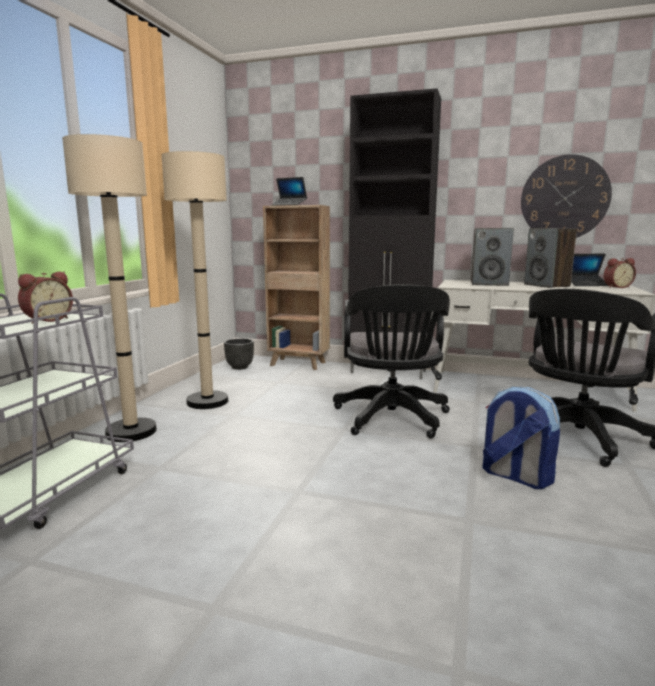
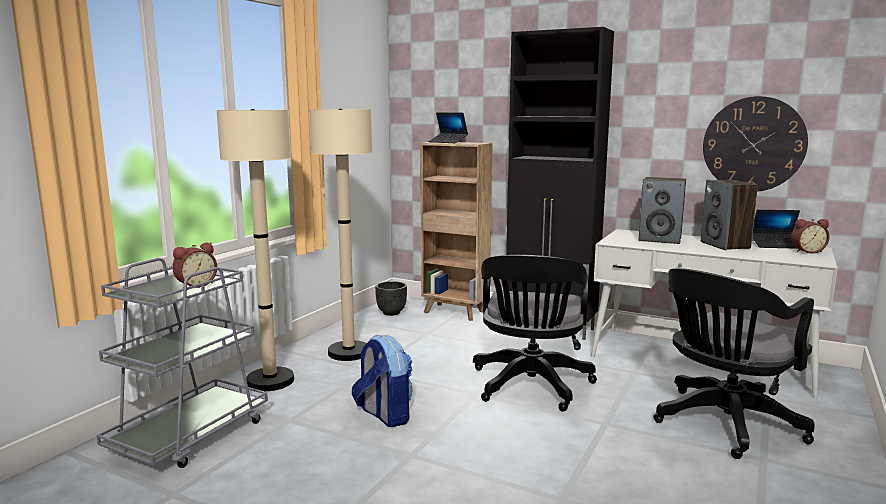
camera: 10 degrees right, 0 degrees up
backpack [482,386,560,489] -> backpack moved to [352,335,413,427]

